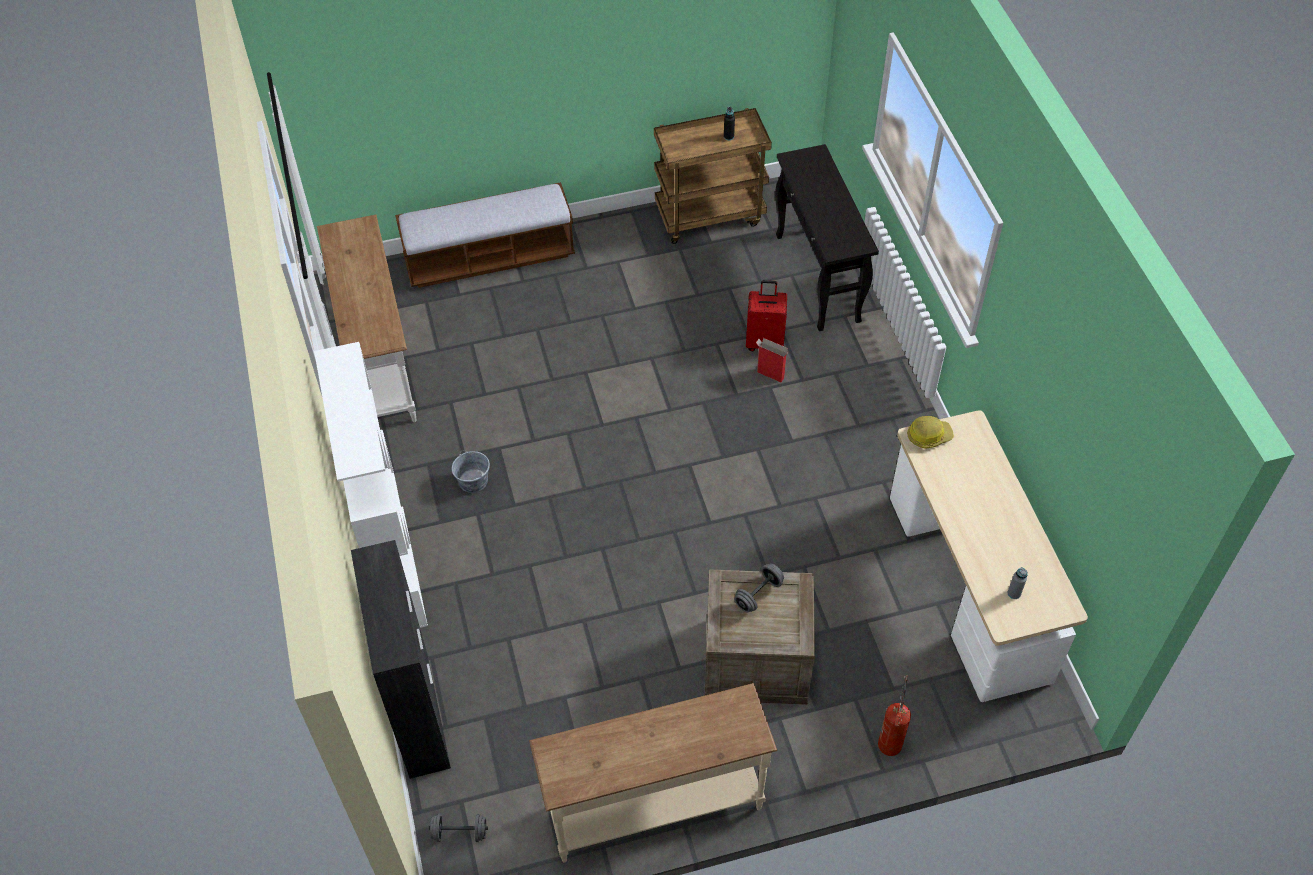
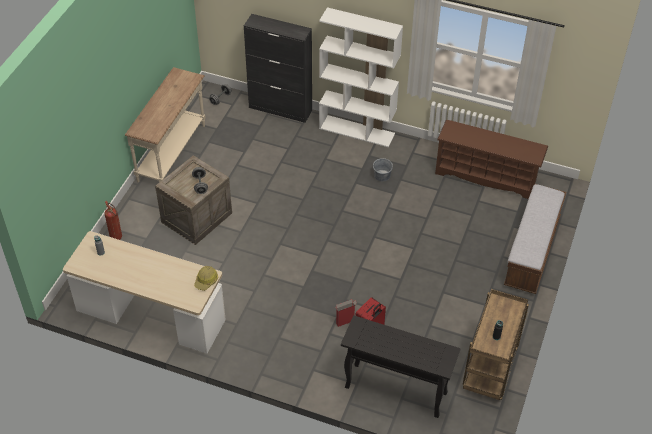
camera: 125 degrees right, 5 degrees down
white console table [317,215,416,422] -> brown shoe rack [435,120,548,199]

